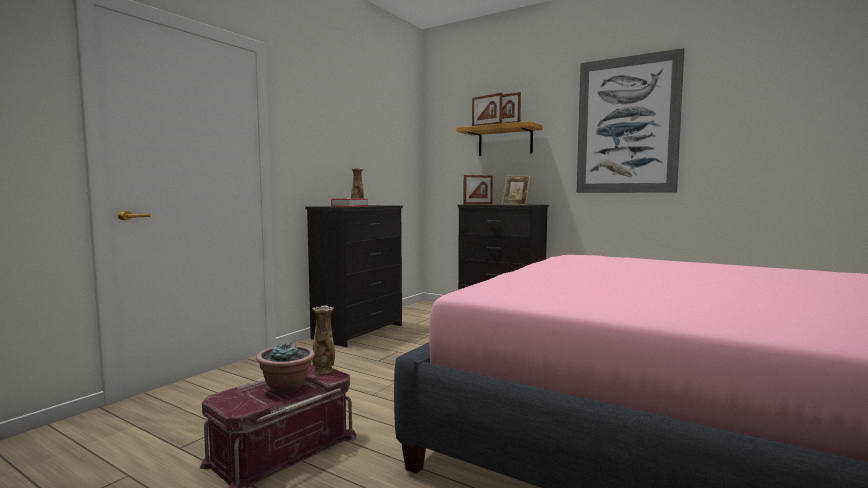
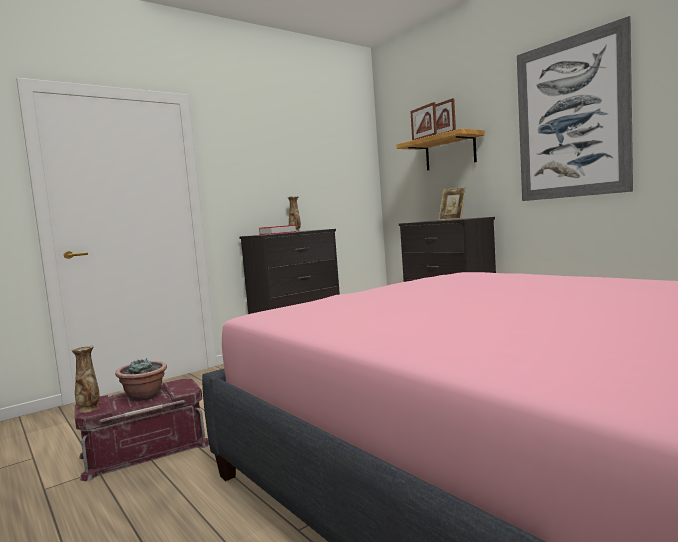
camera: 20 degrees right, 0 degrees up
vase [312,306,335,374] -> vase moved to [71,345,100,413]
picture frame [463,175,493,205] -> none

